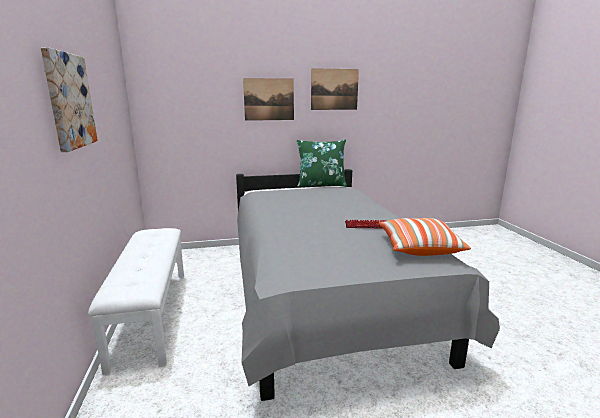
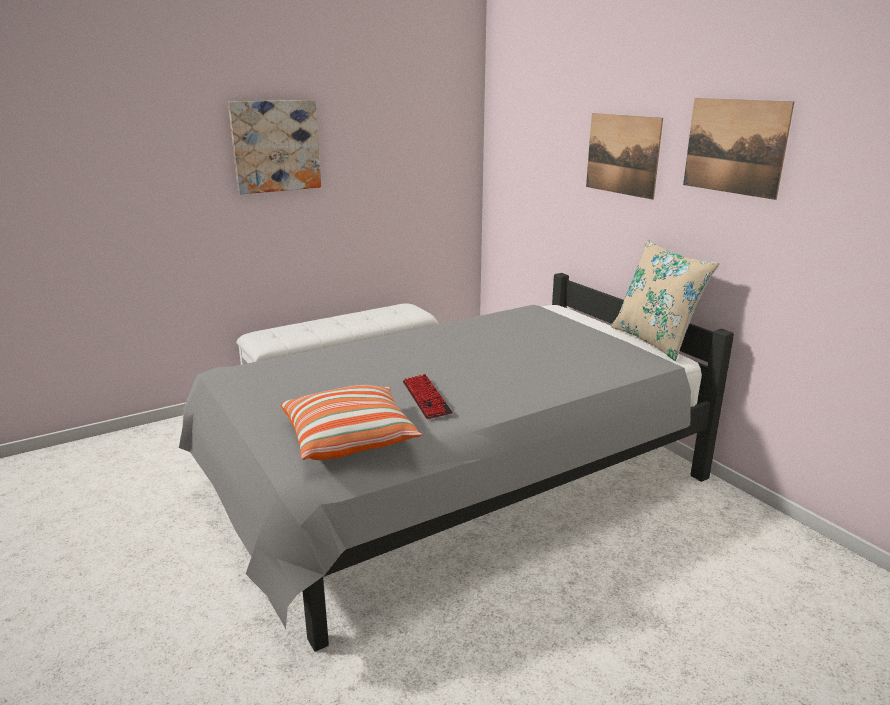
camera: 70 degrees right, 5 degrees up
green pillow [297,140,347,188] -> beige pillow [611,240,720,361]

